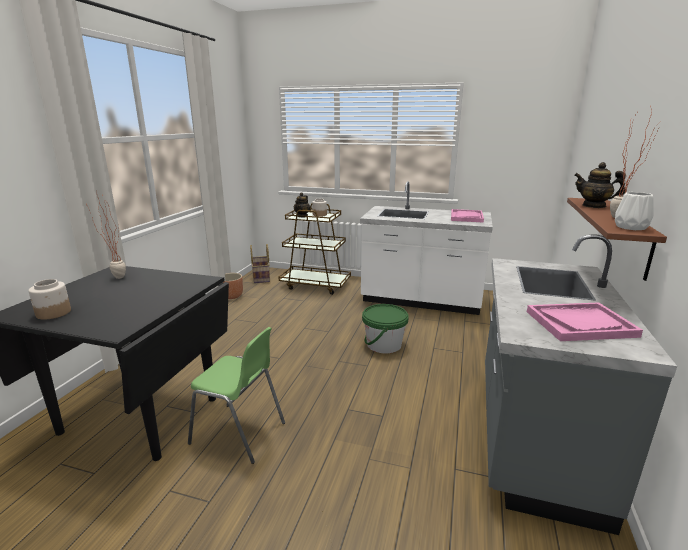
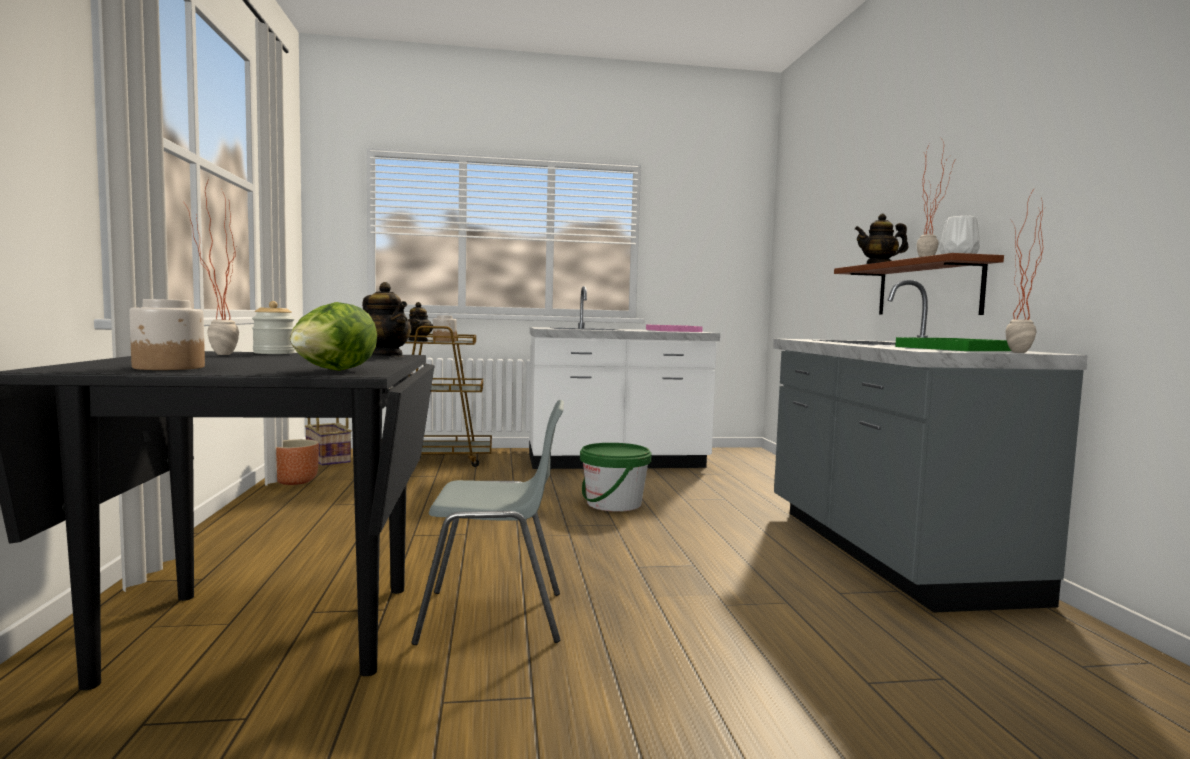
camera: 25 degrees left, 15 degrees down
green chair [188,327,285,464] -> grey chair [411,400,564,645]
pink tray [527,302,643,341] -> green tray [895,337,1011,351]
none -> jar [252,301,295,354]
none -> lettuce [290,302,377,371]
none -> teapot [362,282,411,357]
none -> potted plant [1005,186,1045,353]

